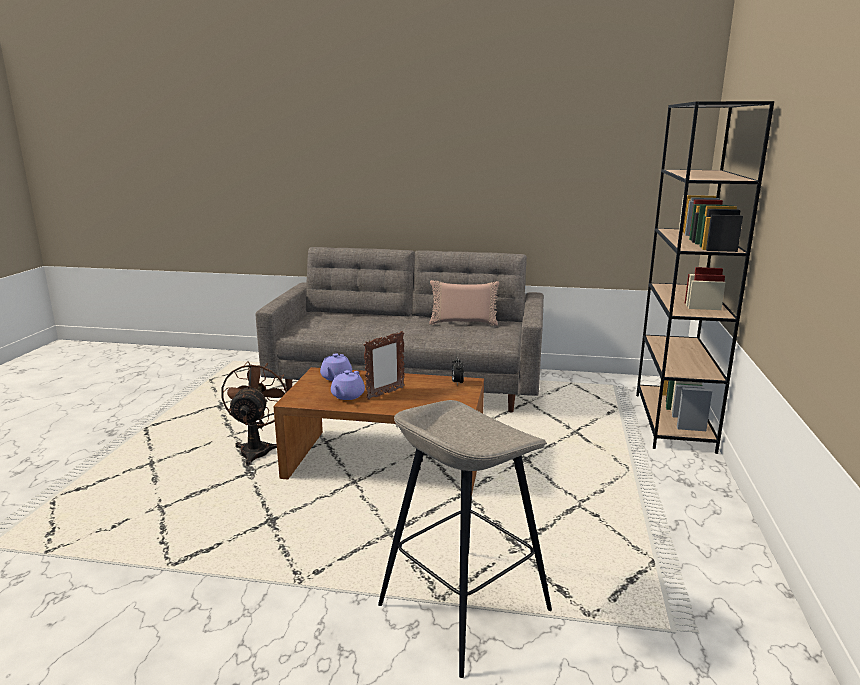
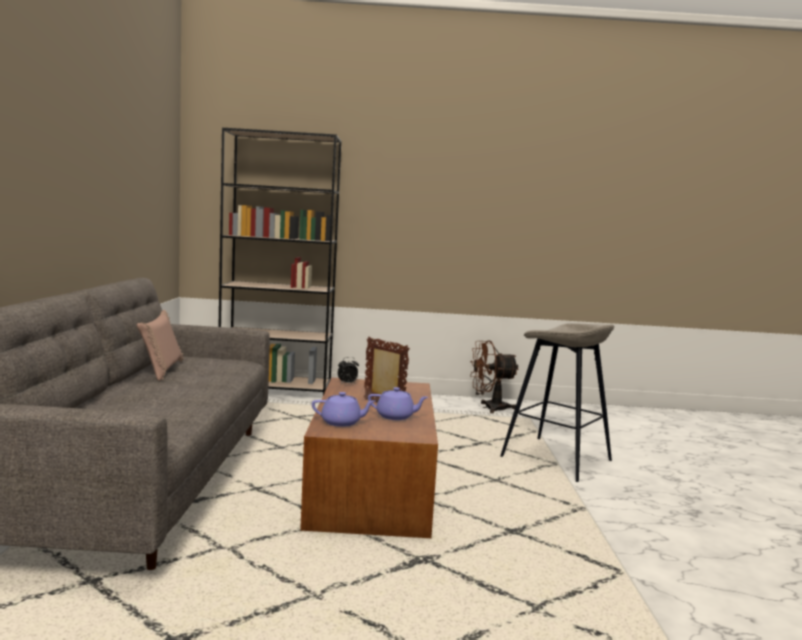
camera: 100 degrees left, 10 degrees down
brown fan [222,361,288,466] -> brown fan moved to [470,340,519,414]

